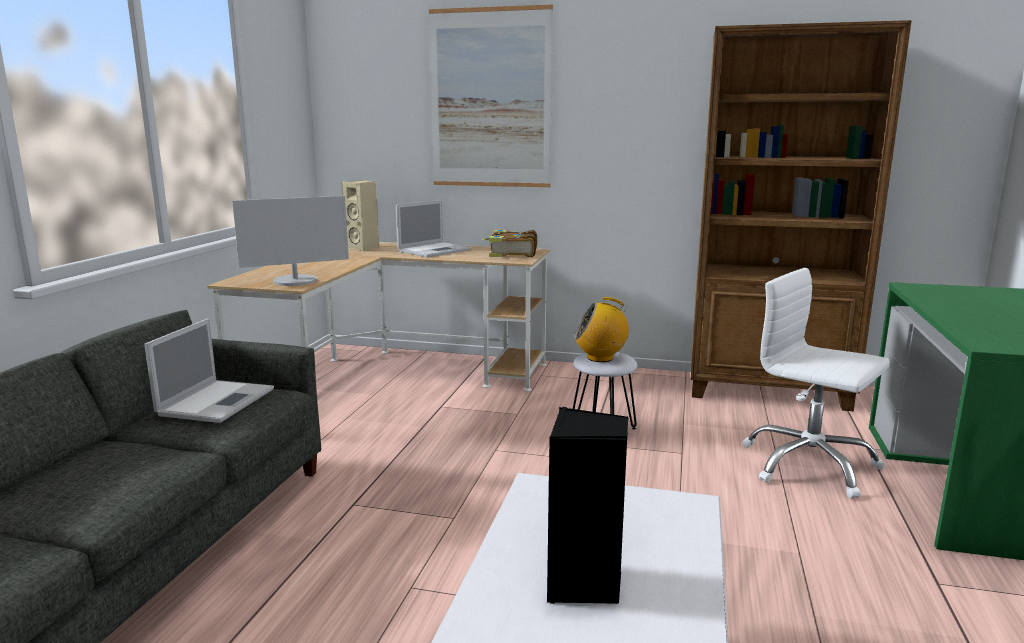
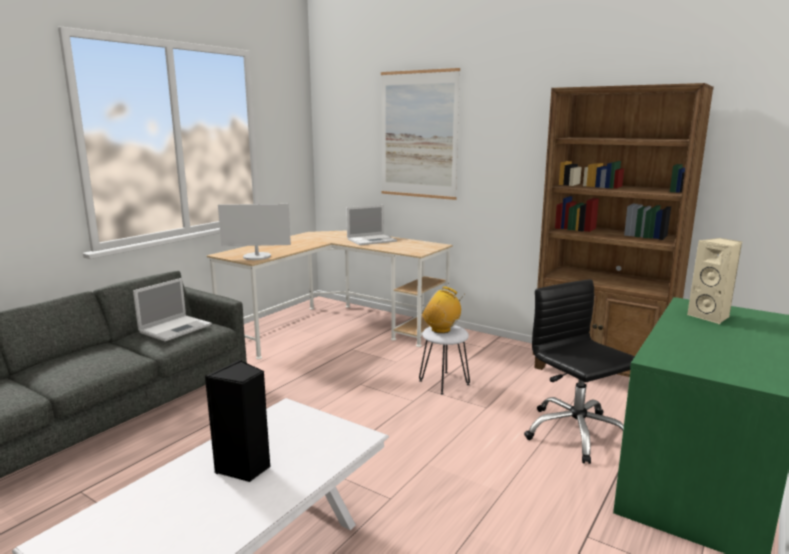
camera: 20 degrees right, 0 degrees up
beige speaker [341,180,379,251] -> beige speaker moved to [687,238,742,324]
book [482,230,537,257] -> none
white office chair [742,268,890,498] -> black office chair [524,279,635,464]

